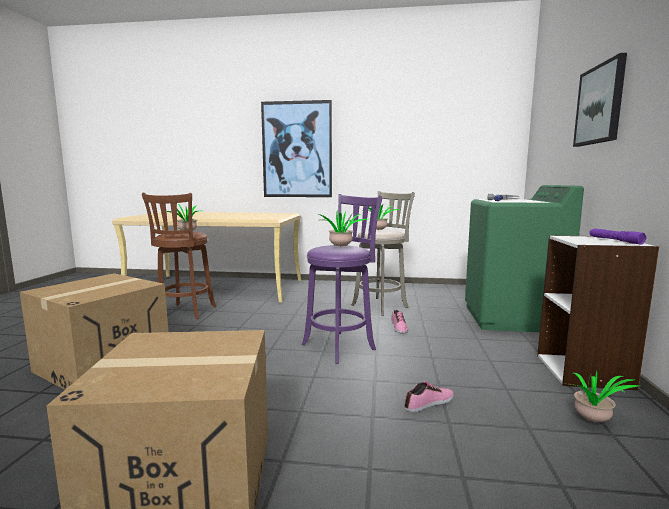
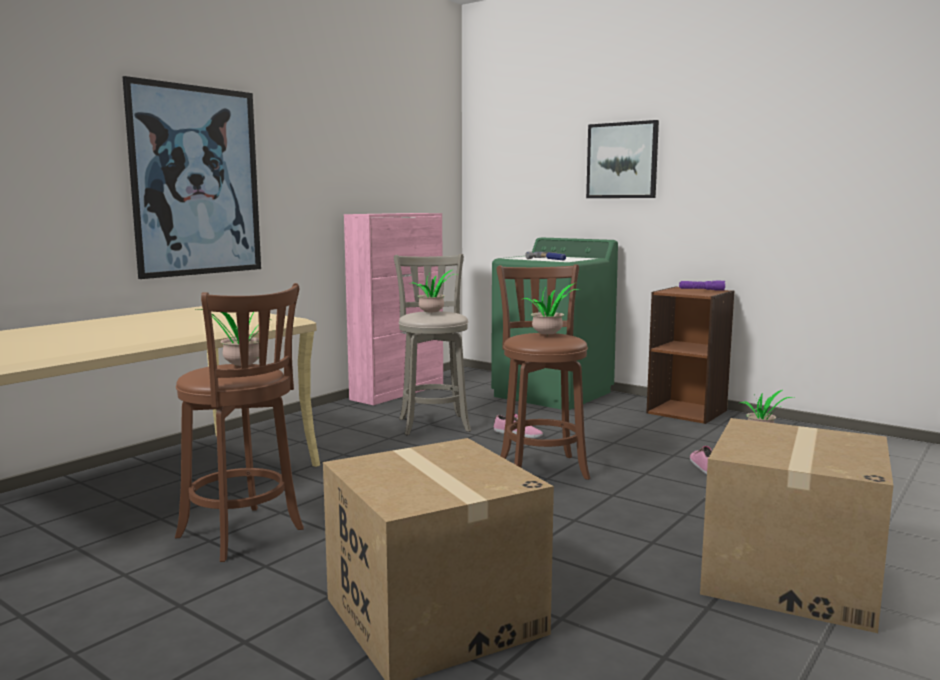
camera: 60 degrees left, 0 degrees up
purple stool [302,194,382,364] -> brown stool [497,264,590,480]
white bookcase [537,235,659,390] -> brown bookcase [646,287,734,424]
none -> pink cabinet [344,213,443,405]

